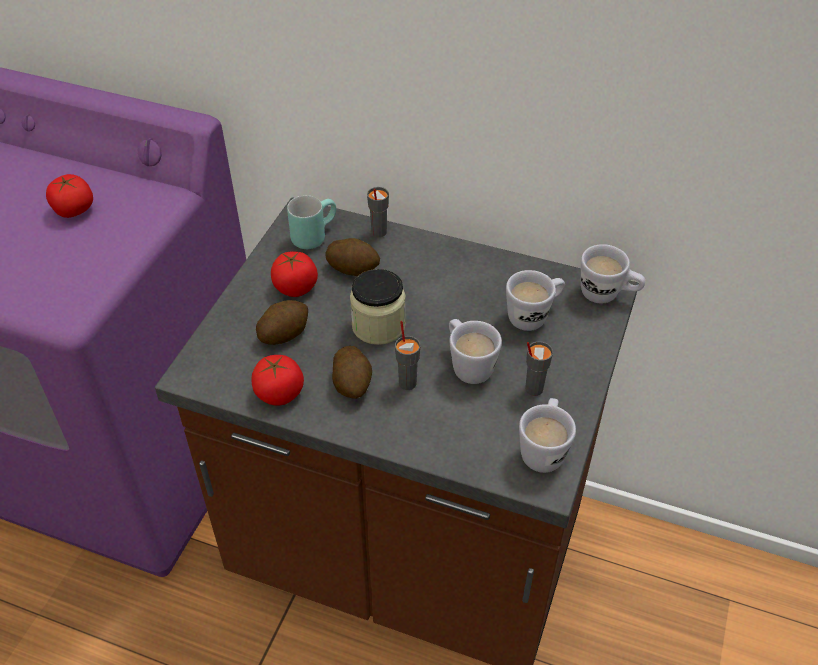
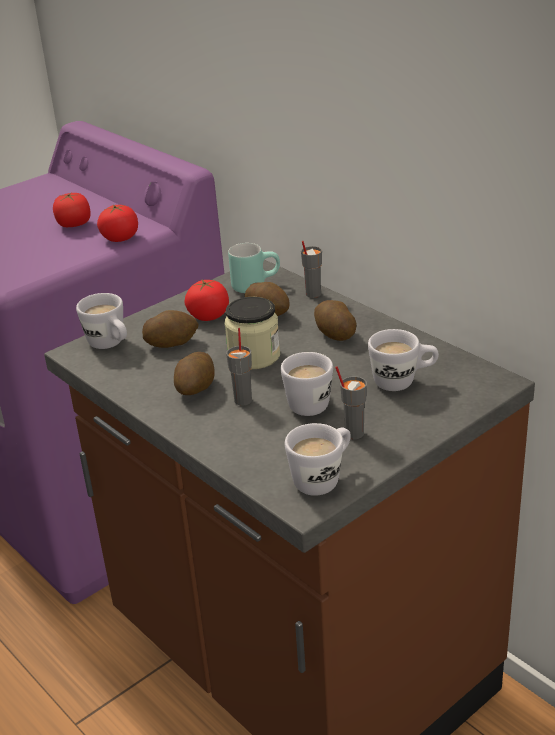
camera: 30 degrees right, 15 degrees down
tomato [251,355,304,406] -> tomato moved to [97,204,138,242]
white mug [581,244,646,303] -> white mug moved to [76,293,127,349]
none -> potato [314,300,356,341]

